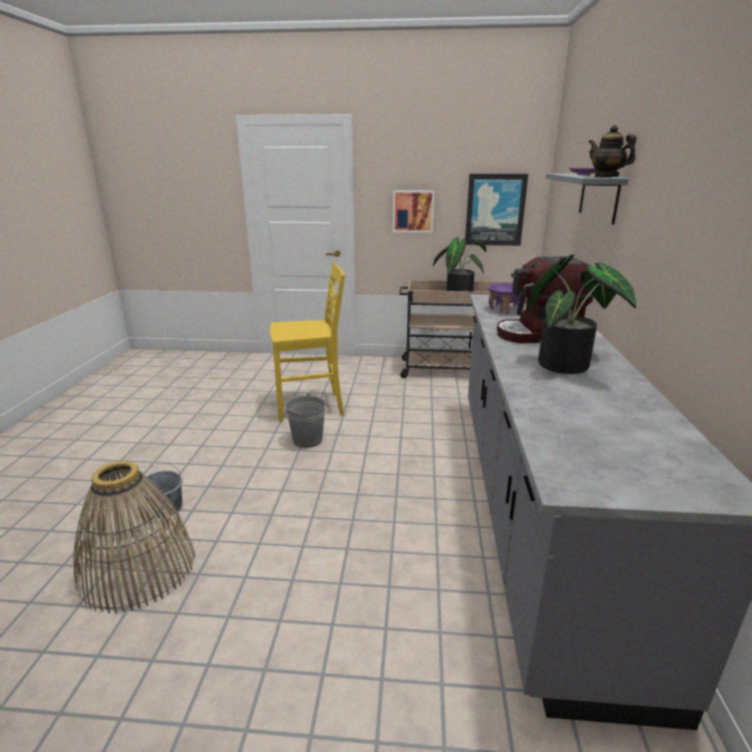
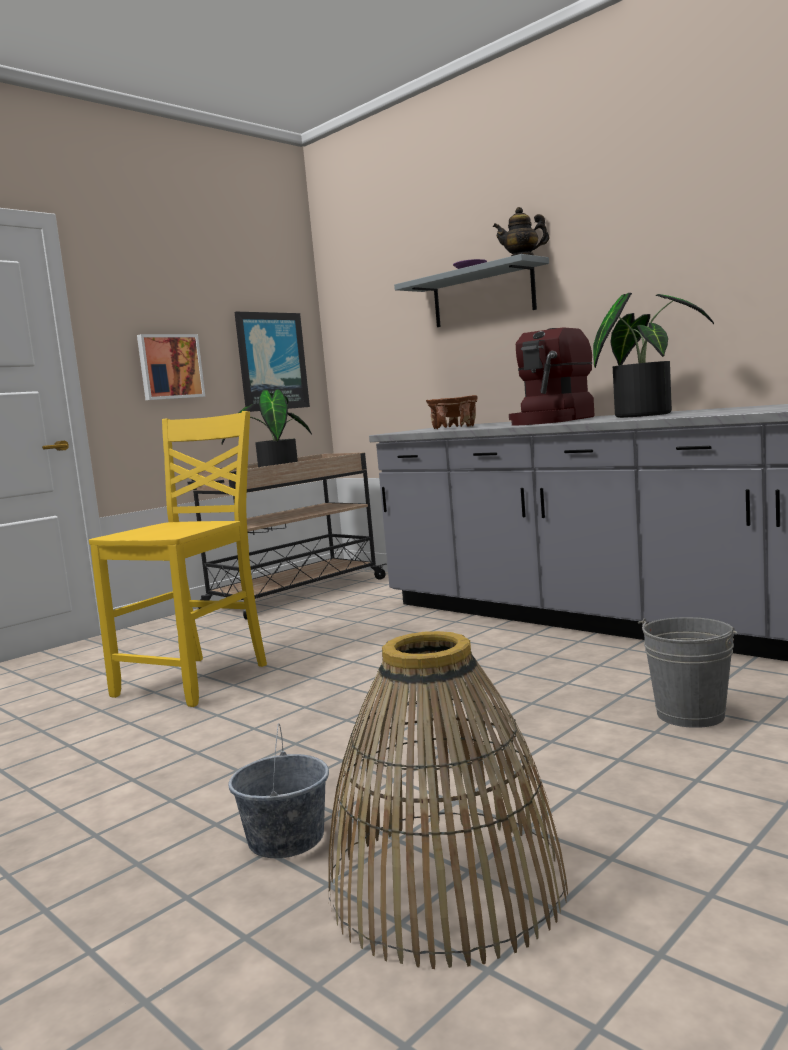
camera: 50 degrees left, 15 degrees down
grey bucket [285,393,325,448] -> grey bucket moved to [638,617,737,728]
purple bowl [488,282,526,314] -> brown bowl [426,395,478,429]

